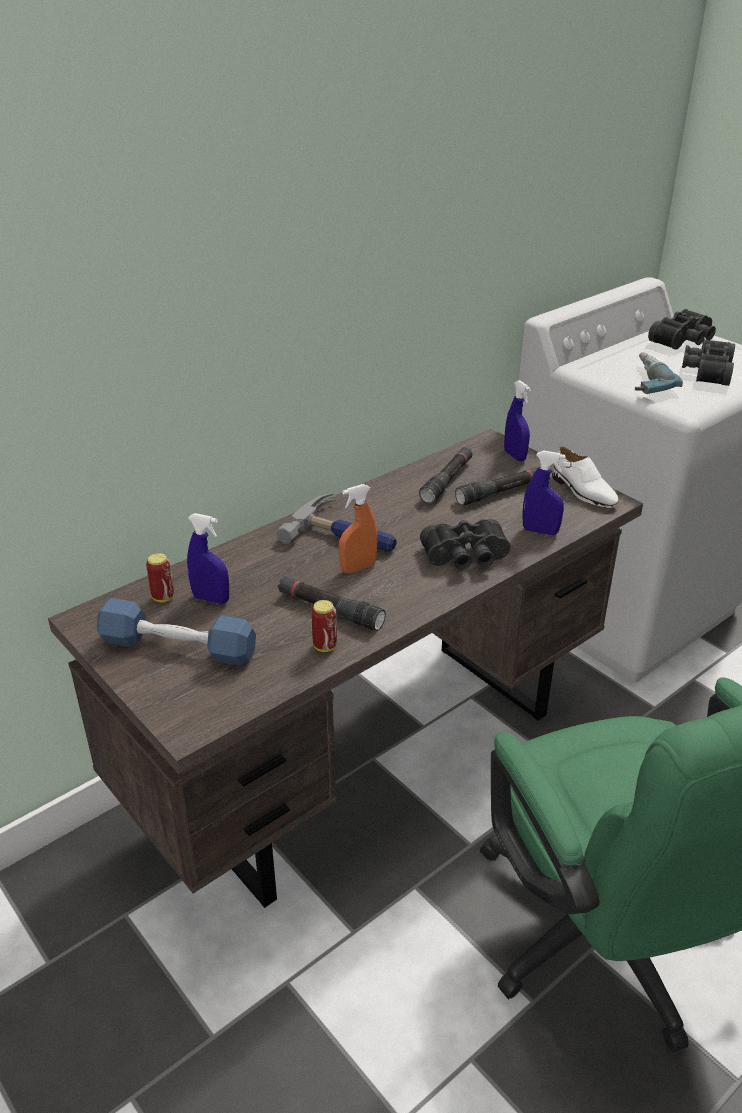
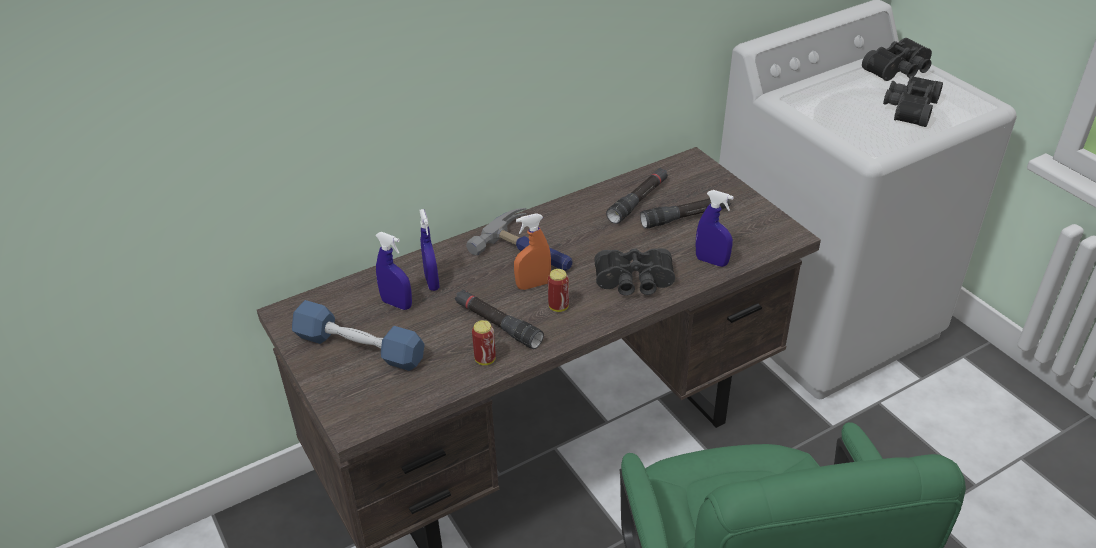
camera: 10 degrees right, 5 degrees up
can [146,553,174,602] -> can moved to [548,269,569,312]
blue spray bottle [504,380,531,461] -> blue spray bottle moved to [419,209,439,291]
white shoe [552,447,619,508] -> none
power drill [635,352,683,394] -> none

